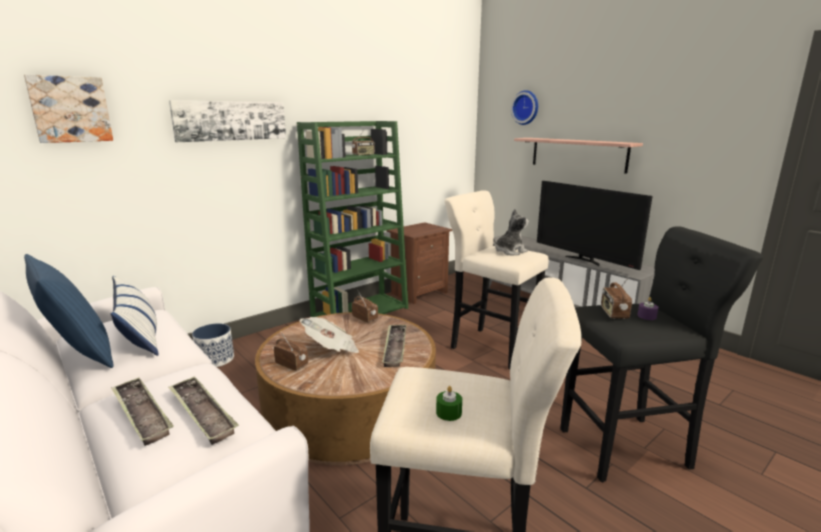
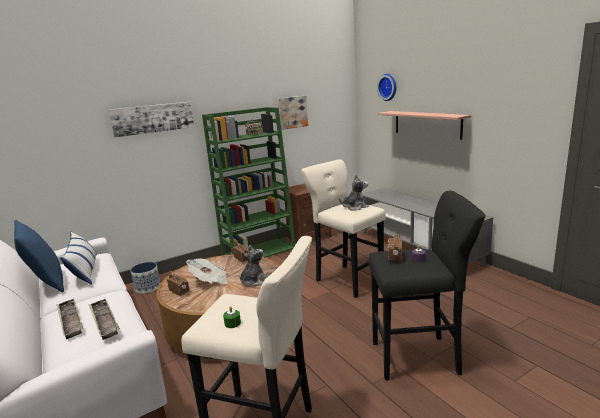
camera: 10 degrees right, 0 degrees up
picture [24,75,113,143] -> picture moved to [279,96,308,130]
tray [382,325,406,367] -> plush toy [239,245,268,286]
television [537,181,653,270] -> none

